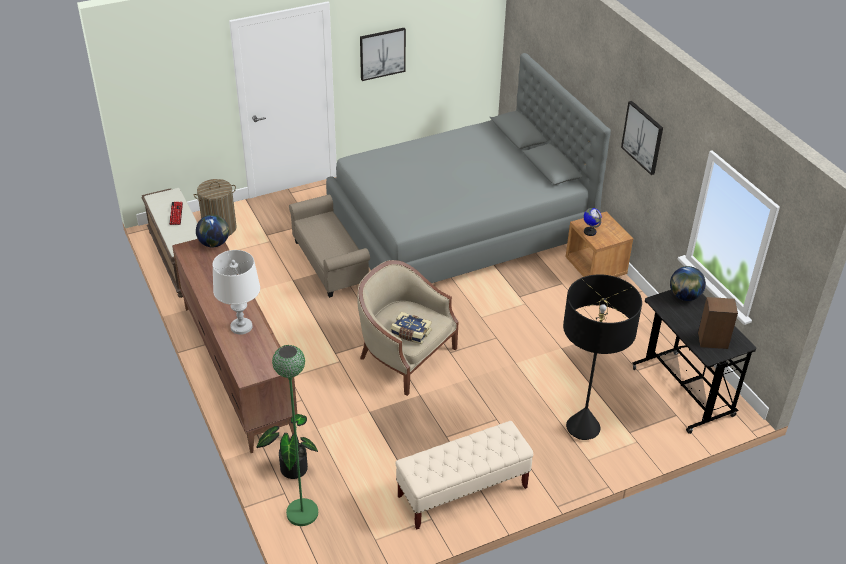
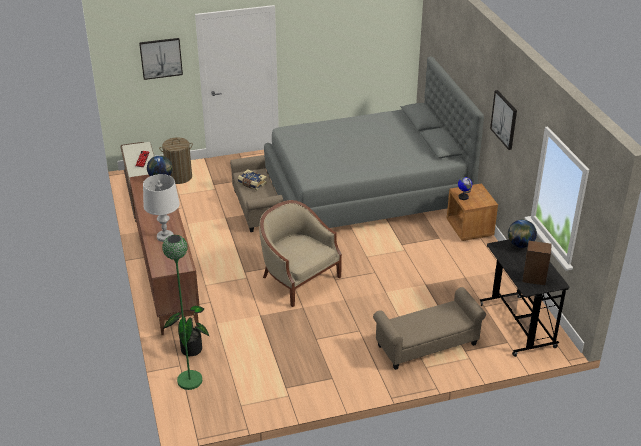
camera: 10 degrees right, 5 degrees down
picture [360,28,406,81] -> picture moved to [139,38,183,80]
book [391,312,432,344] -> book moved to [237,169,267,190]
beige bench [395,421,533,529] -> none
black floor lamp [563,274,642,440] -> beige ottoman [373,287,486,370]

